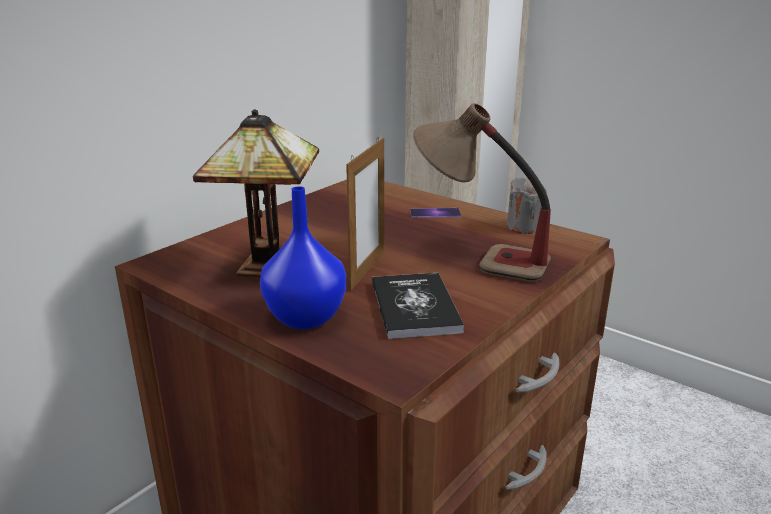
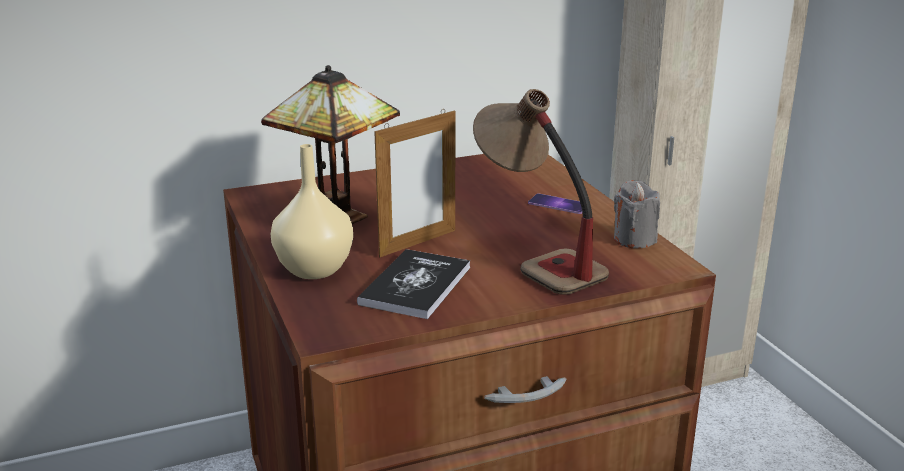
camera: 30 degrees right, 0 degrees up
blue vase [260,186,346,329] -> beige vase [271,144,353,279]

